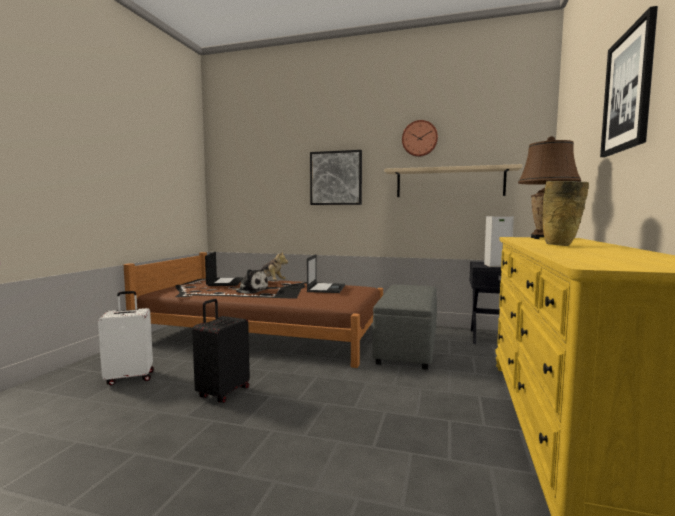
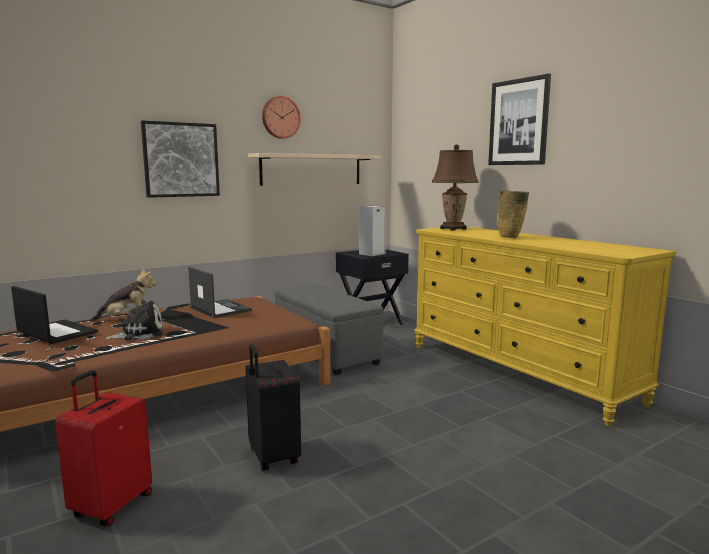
camera: 50 degrees left, 5 degrees up
white suitcase [98,291,154,385] -> red suitcase [55,370,152,526]

